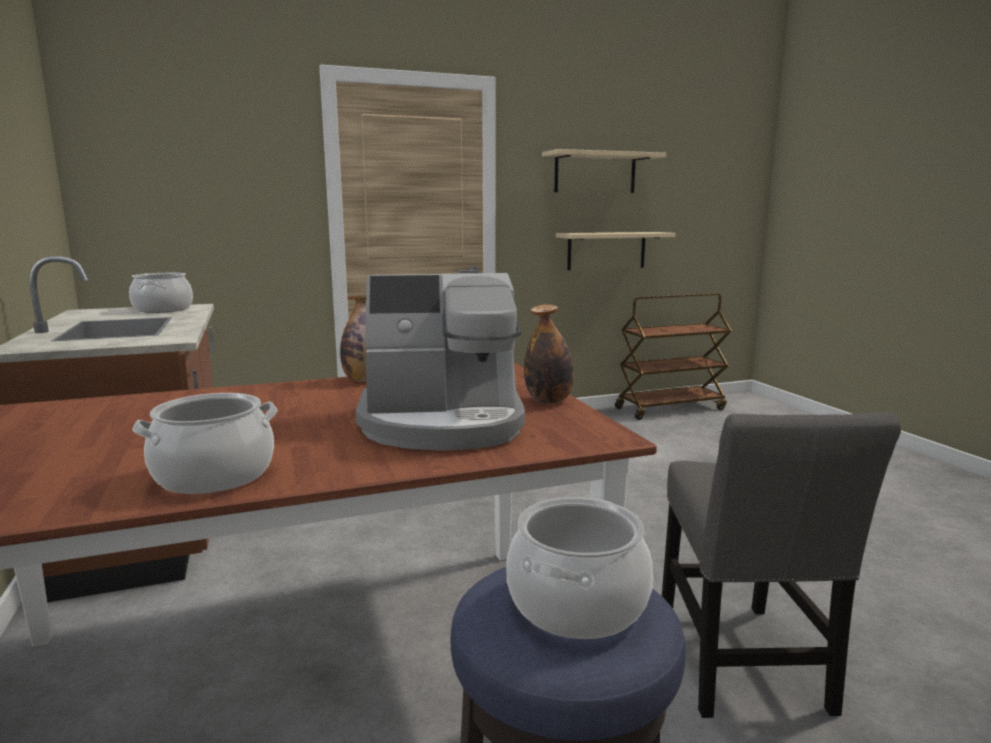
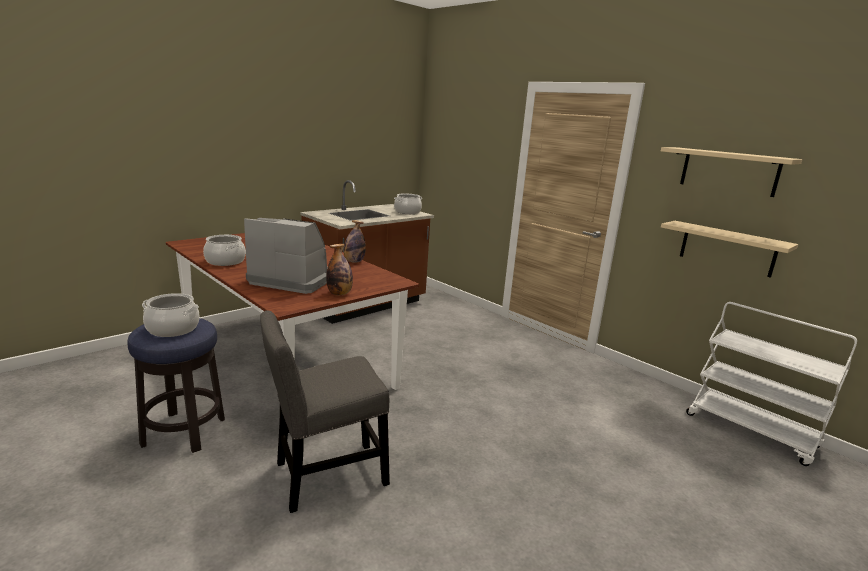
camera: 65 degrees right, 5 degrees up
coffee machine [356,273,525,451] -> coffee machine turned 135 degrees clockwise [244,218,328,294]
brown cart [615,293,732,420] -> white cart [686,302,857,466]

